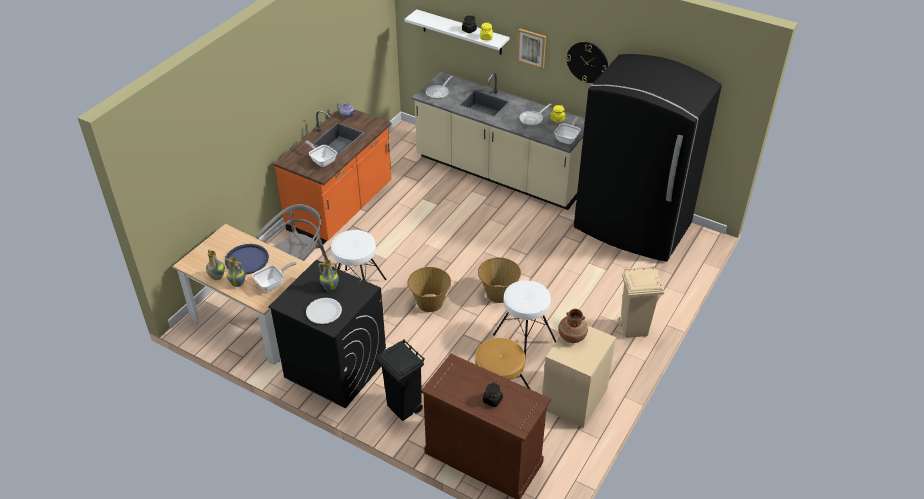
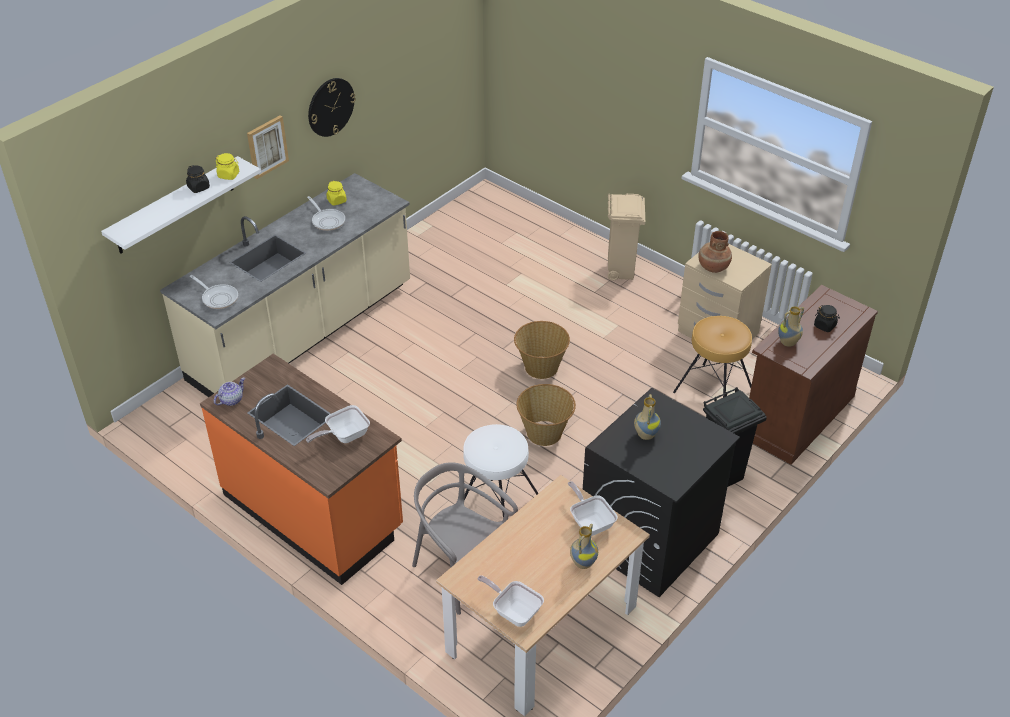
camera: 80 degrees left, 0 degrees up
vase [206,250,225,280] -> vase moved to [778,306,804,347]
blue tray [225,244,269,274] -> none
white plate [306,298,342,324] -> none
white stool [493,280,556,362] -> none
frying pan [554,117,581,144] -> frying pan moved to [477,575,544,627]
black fridge [574,54,722,262] -> none

